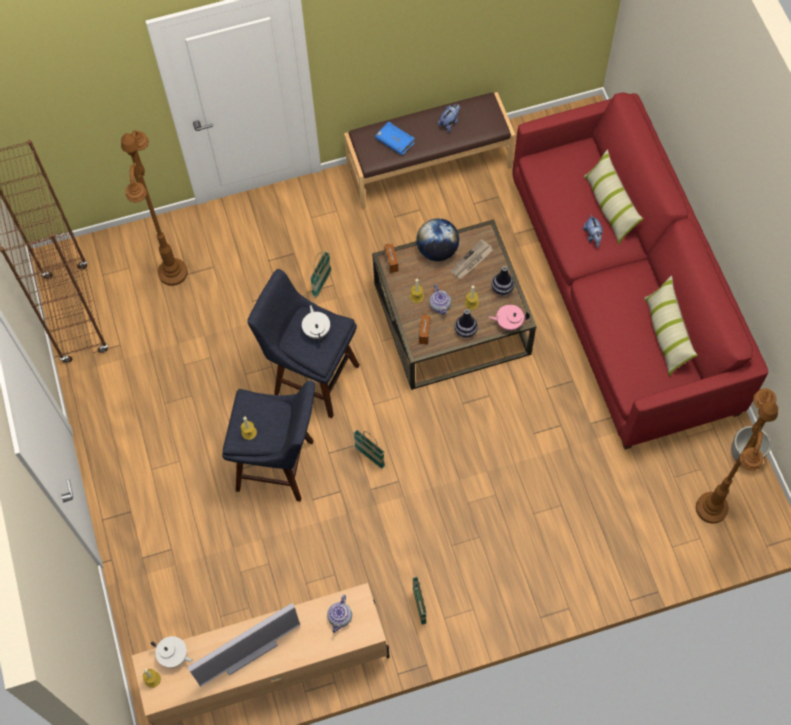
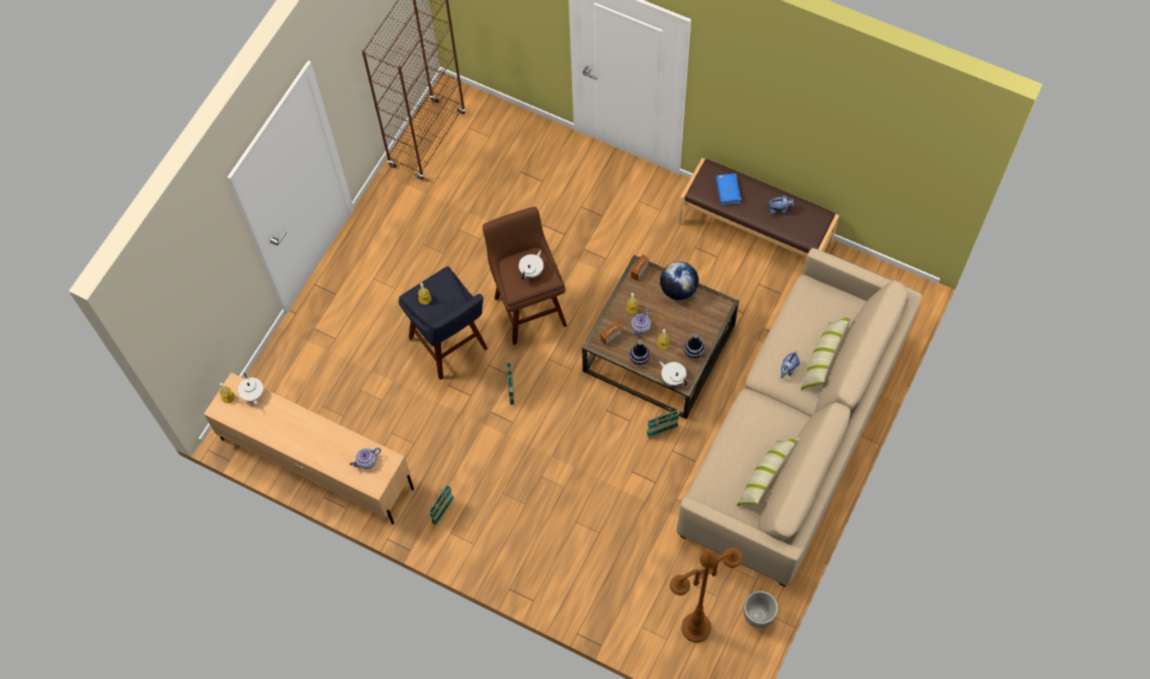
camera: 45 degrees right, 0 degrees up
brown floor lamp [121,130,188,286] -> none
television [188,603,300,687] -> none
blue stool [247,269,360,418] -> brown stool [483,207,567,345]
basket [310,251,332,298] -> basket moved to [647,408,680,438]
newspaper [450,239,493,279] -> none
pink teapot [489,305,530,331] -> white teapot [659,361,687,386]
red sofa [512,92,768,449] -> beige sofa [677,248,922,587]

